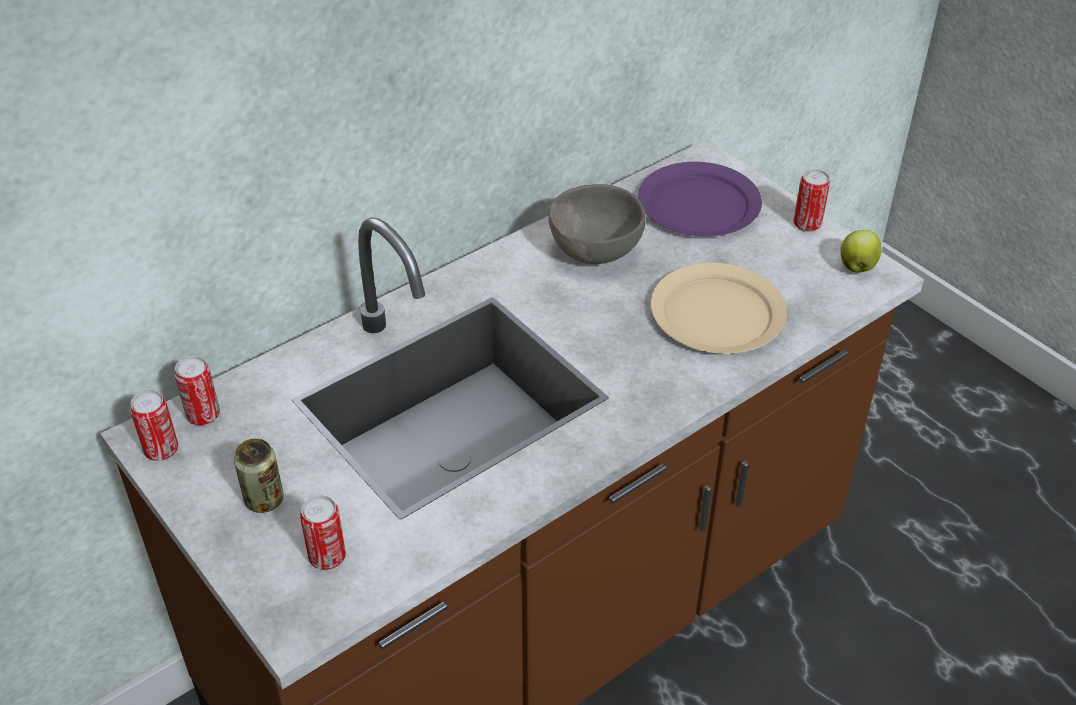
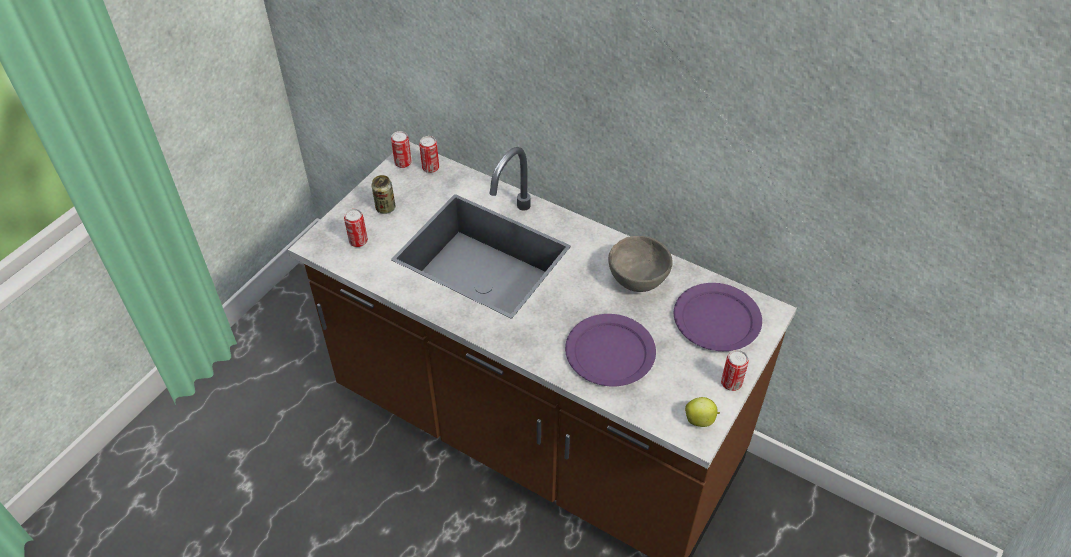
camera: 70 degrees right, 5 degrees up
beige plate [650,263,787,354] -> purple plate [565,314,656,386]

